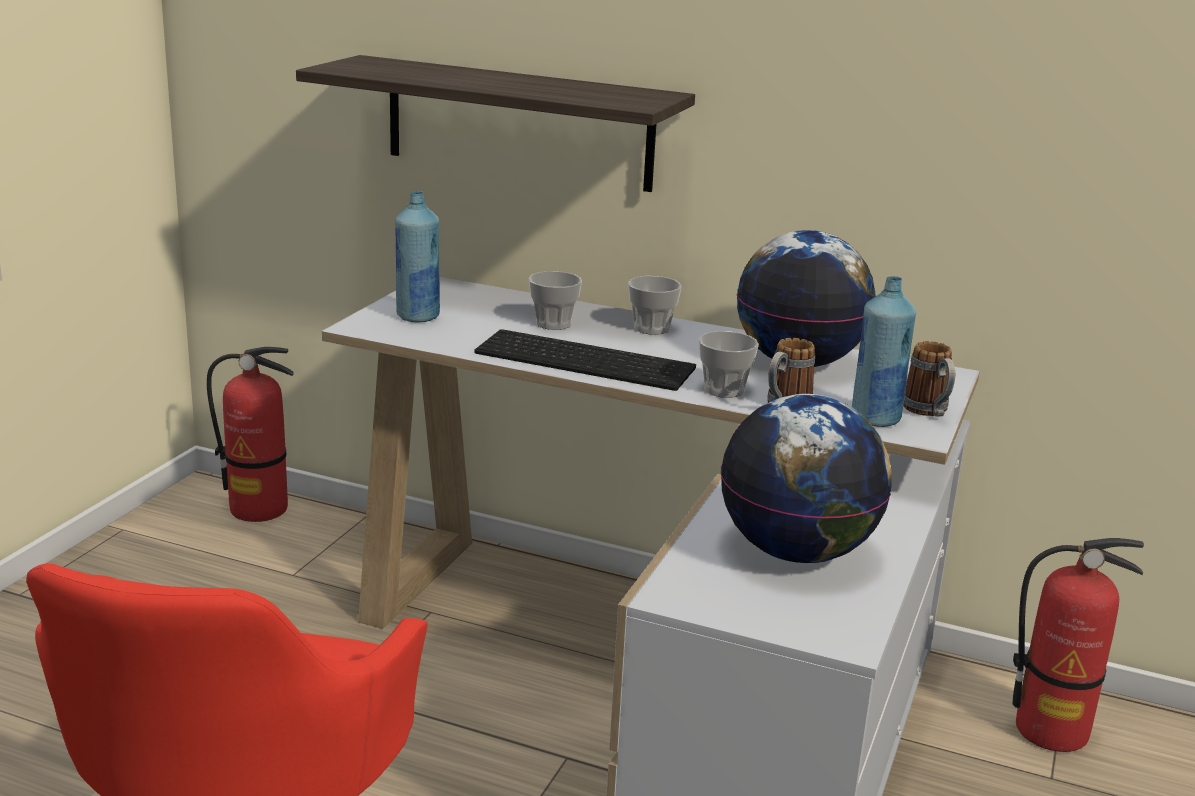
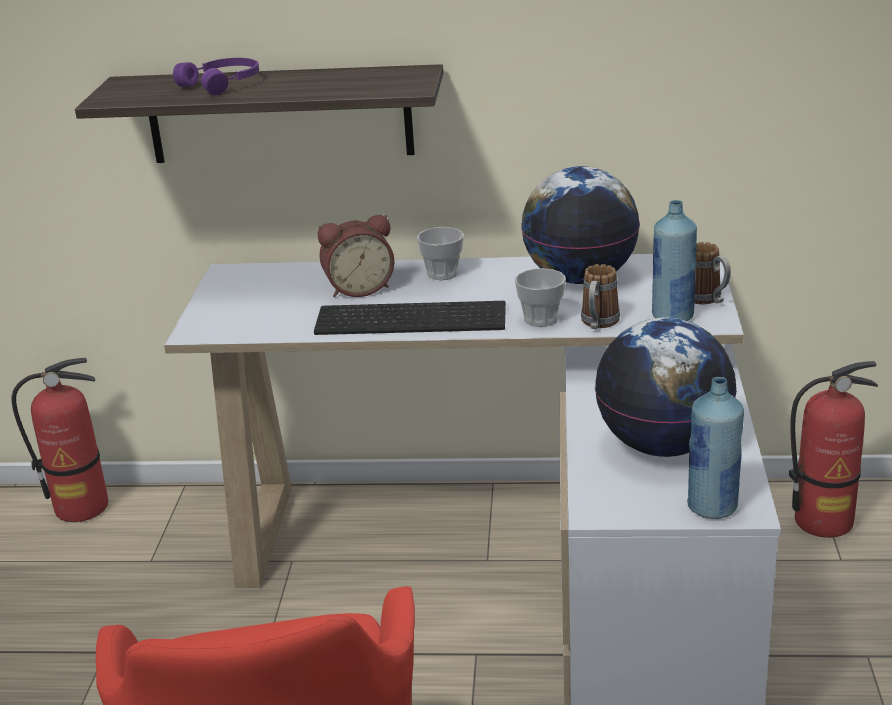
camera: 15 degrees left, 5 degrees up
blue bottle [395,191,440,322] -> blue bottle moved to [687,377,744,519]
cup [529,271,582,330] -> alarm clock [318,215,394,297]
none -> purple headphones [173,58,259,95]

